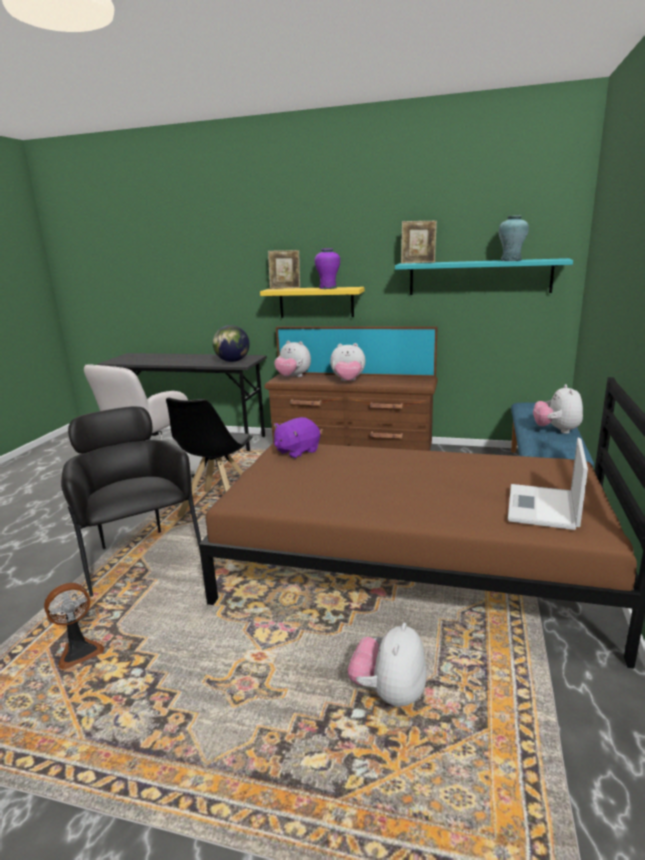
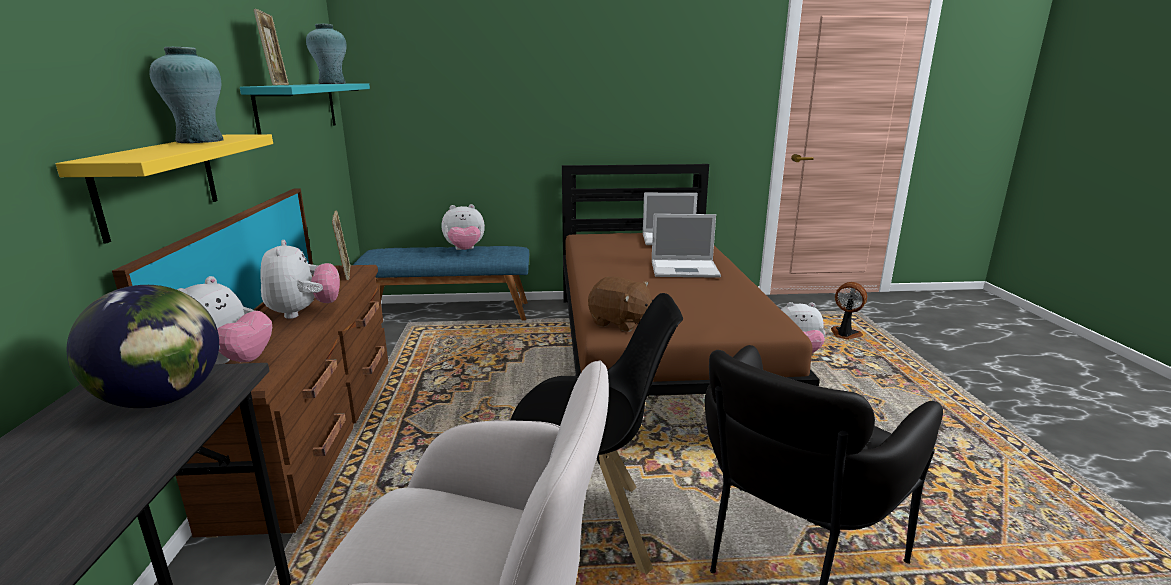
camera: 110 degrees left, 0 degrees up
fan [44,583,104,670] -> fan moved to [831,282,867,340]
picture frame [268,250,300,289] -> picture frame moved to [332,210,351,280]
purple plush toy [274,417,320,459] -> brown plush toy [588,276,653,332]
purple vase [315,248,340,289] -> turquoise vase [149,47,223,143]
none -> laptop [652,214,721,278]

